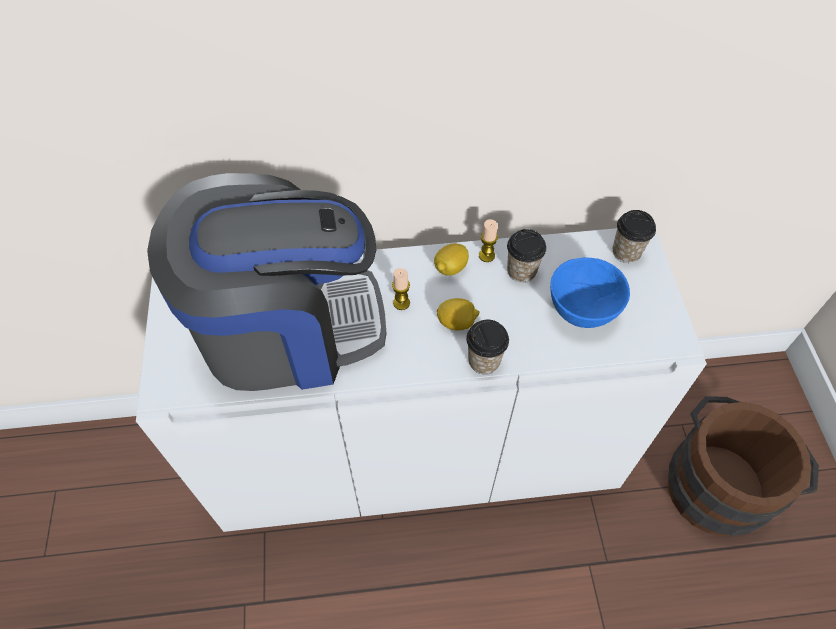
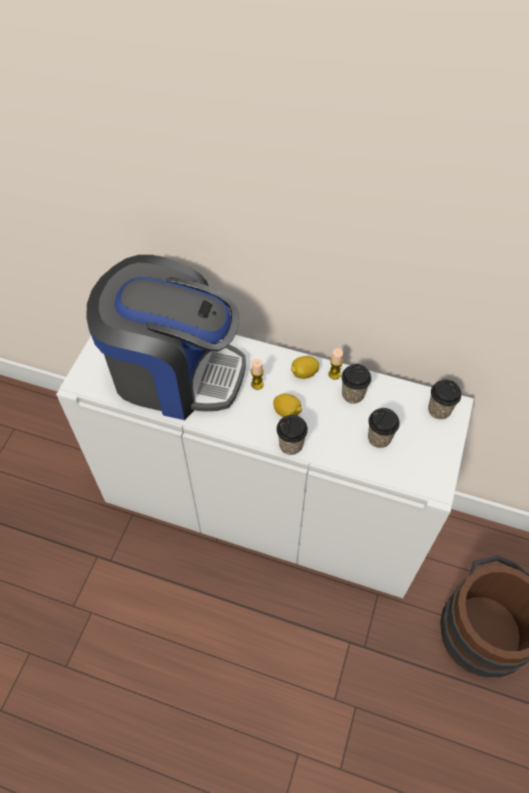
camera: 25 degrees right, 0 degrees up
blue bowl [550,257,630,328] -> cup [368,408,400,448]

